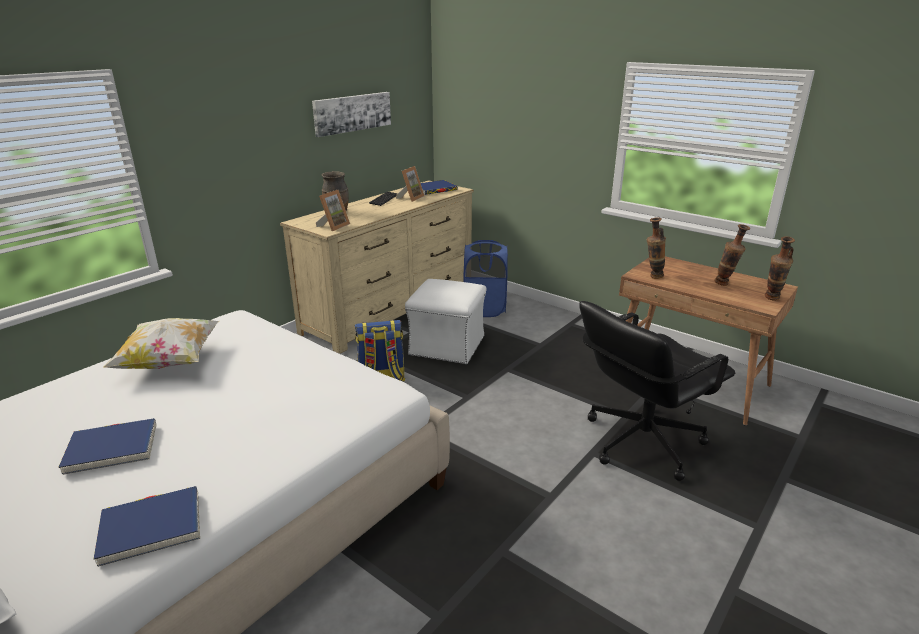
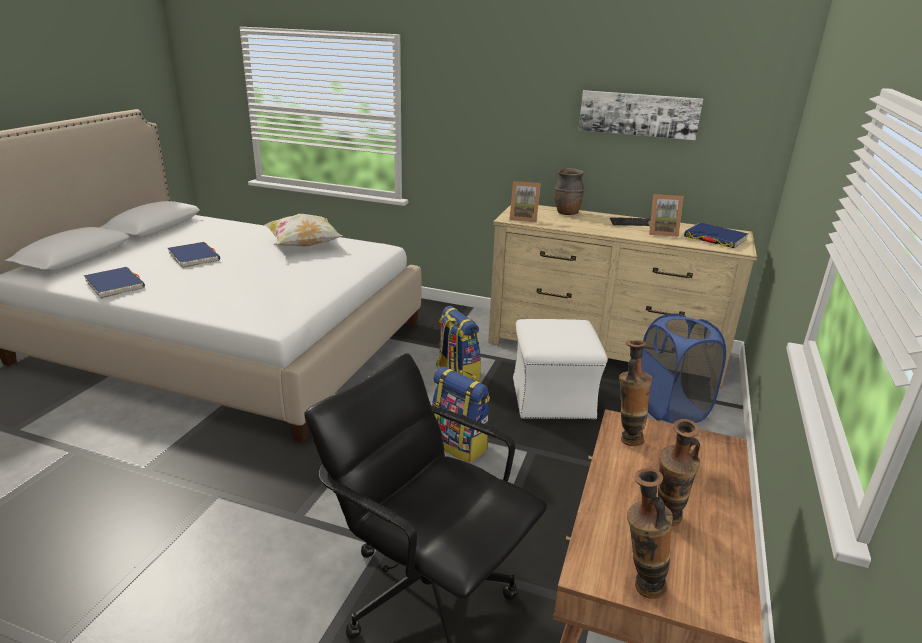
camera: 70 degrees right, 0 degrees up
none -> backpack [432,367,490,463]

